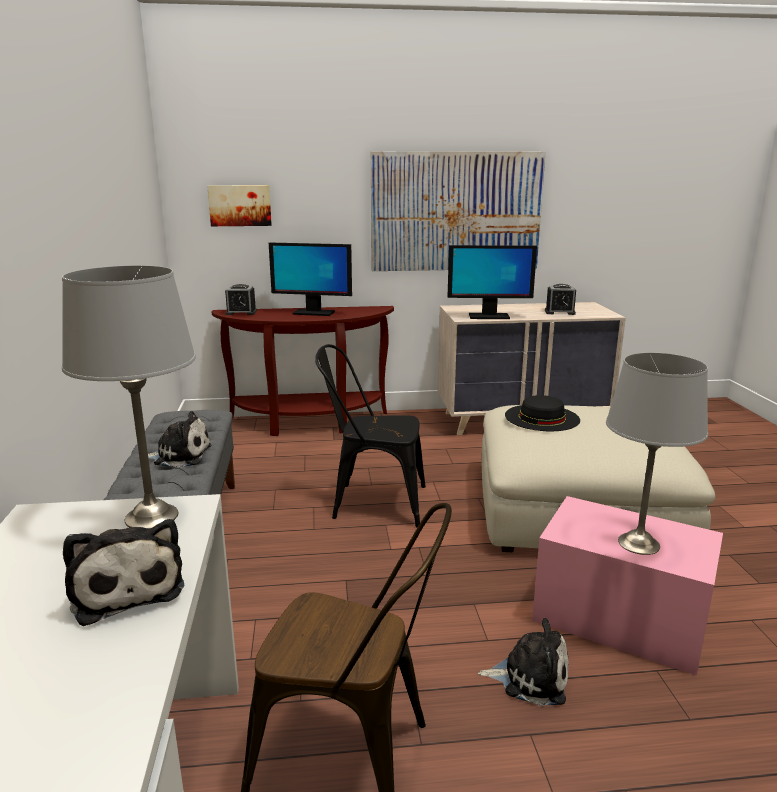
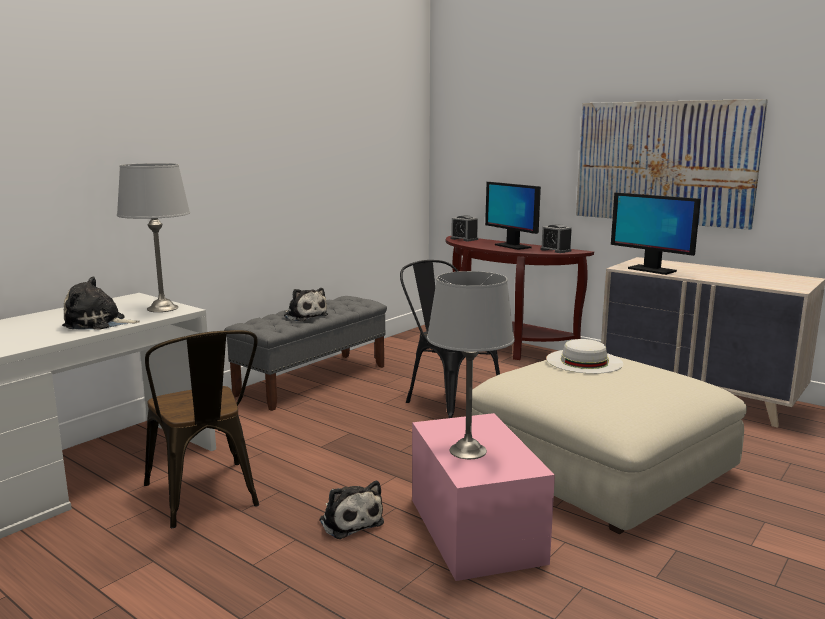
camera: 45 degrees right, 5 degrees down
plush toy [63,519,185,626] -> plush toy turned 75 degrees clockwise [62,276,140,330]
picture [207,185,272,226] -> none
black hat [505,395,580,431] -> white hat [546,339,623,374]
alarm clock [545,284,576,315] -> alarm clock moved to [540,224,572,253]

